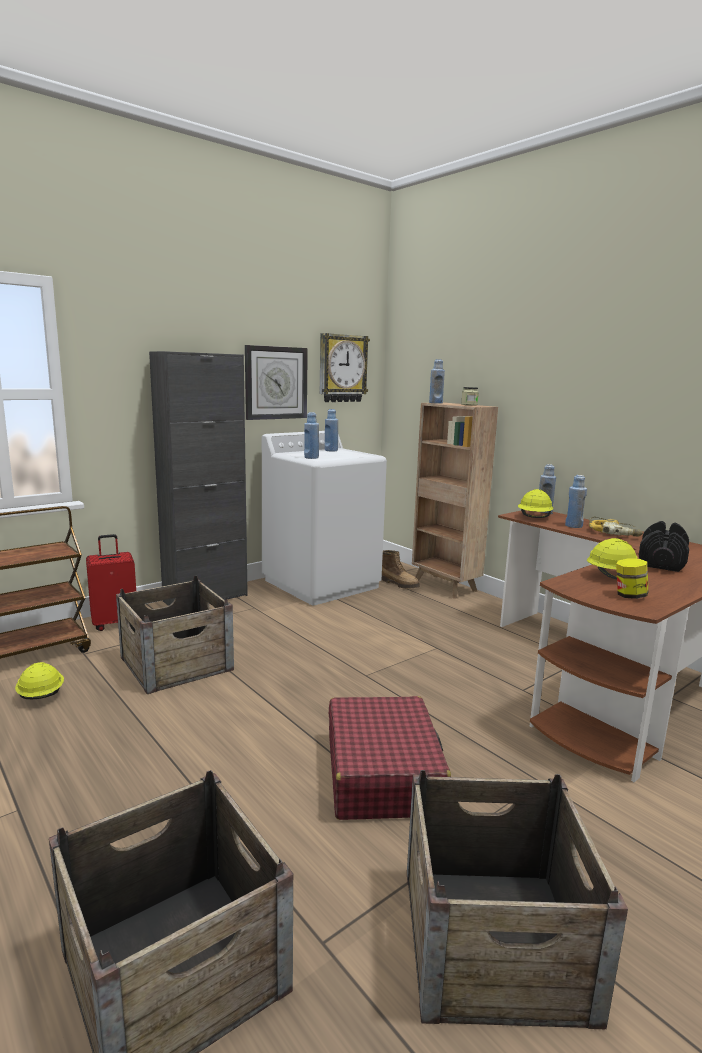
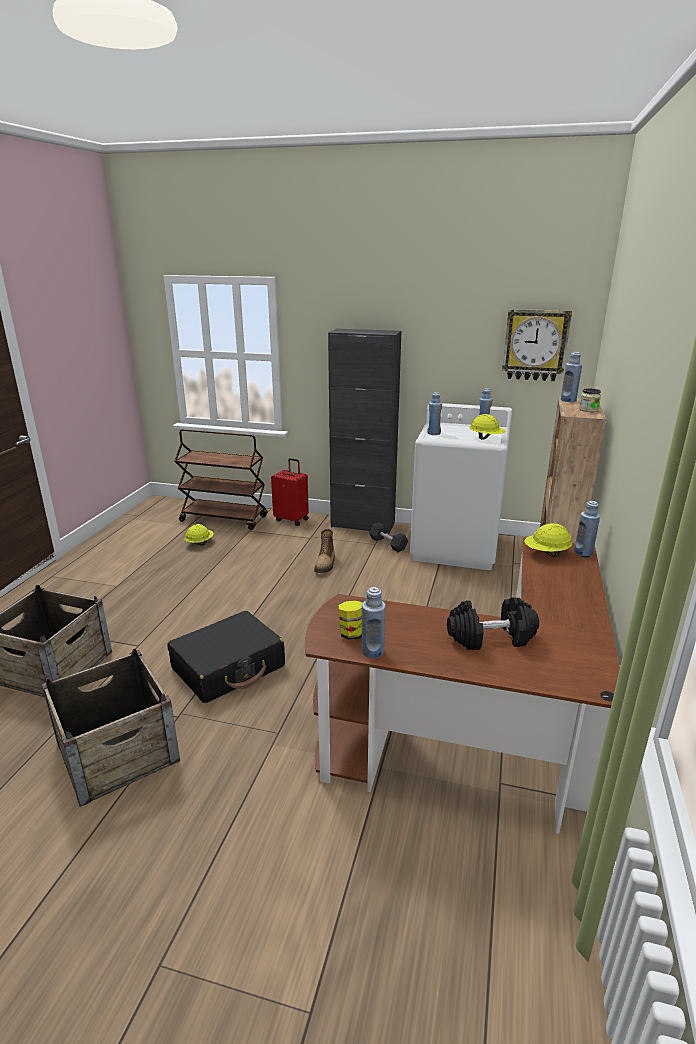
camera: 55 degrees right, 10 degrees up
crate [116,576,234,694] -> none
wall clock [245,345,308,420] -> none
red suitcase [329,696,451,820] -> black suitcase [167,611,285,703]
boot [382,550,420,589] -> boot moved to [314,529,335,573]
blue bottle [565,475,587,528] -> blue bottle moved to [361,587,386,658]
yellow hard hat [587,538,638,579] -> yellow hard hat moved to [469,414,506,440]
power drill [589,517,643,537] -> none
none -> grey dumbbell [369,522,408,552]

